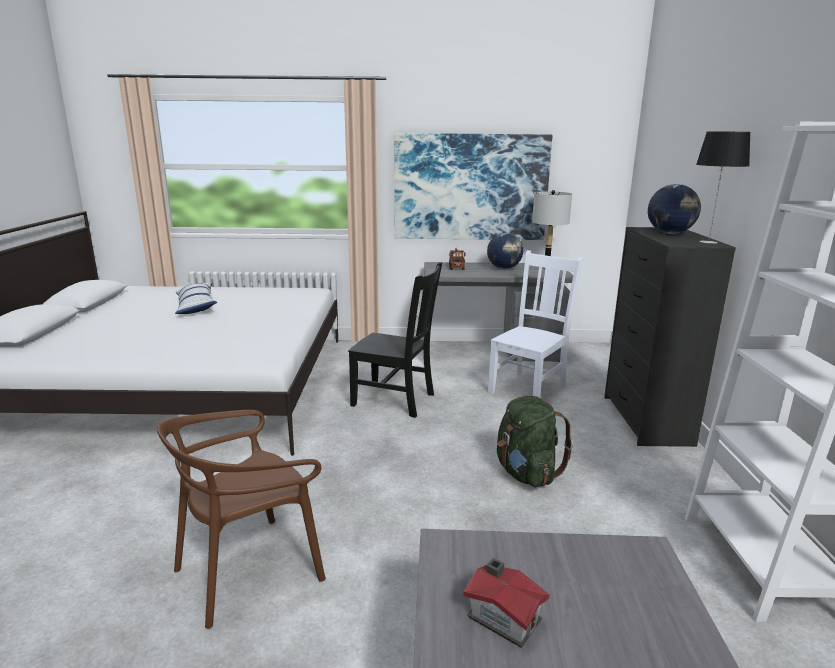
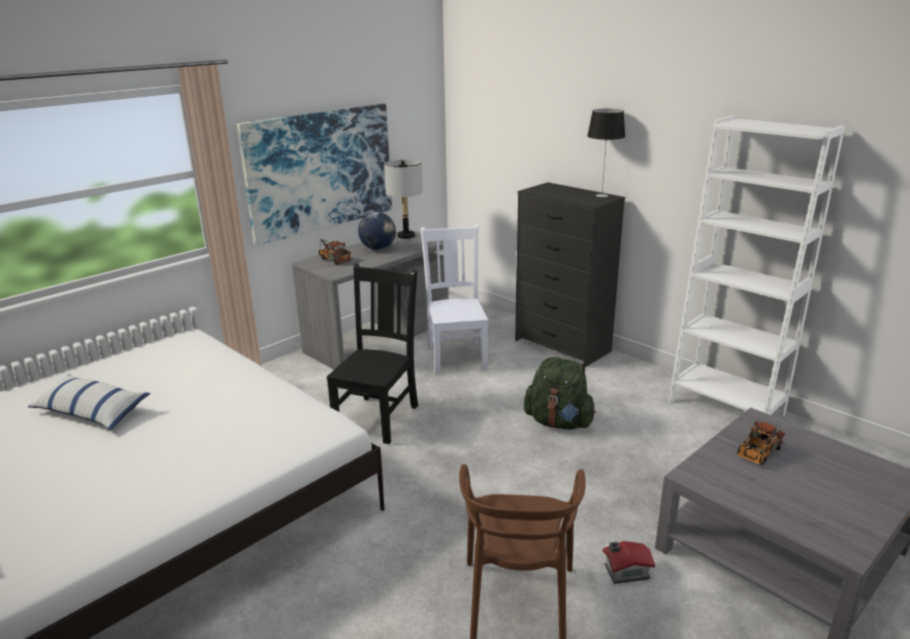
camera: 45 degrees left, 5 degrees up
black chair [348,262,442,418] -> black chair turned 45 degrees counterclockwise [327,264,418,444]
toy house [463,558,550,648] -> toy house moved to [603,541,655,584]
globe [648,184,701,234] -> none
none -> toy truck [737,421,785,465]

